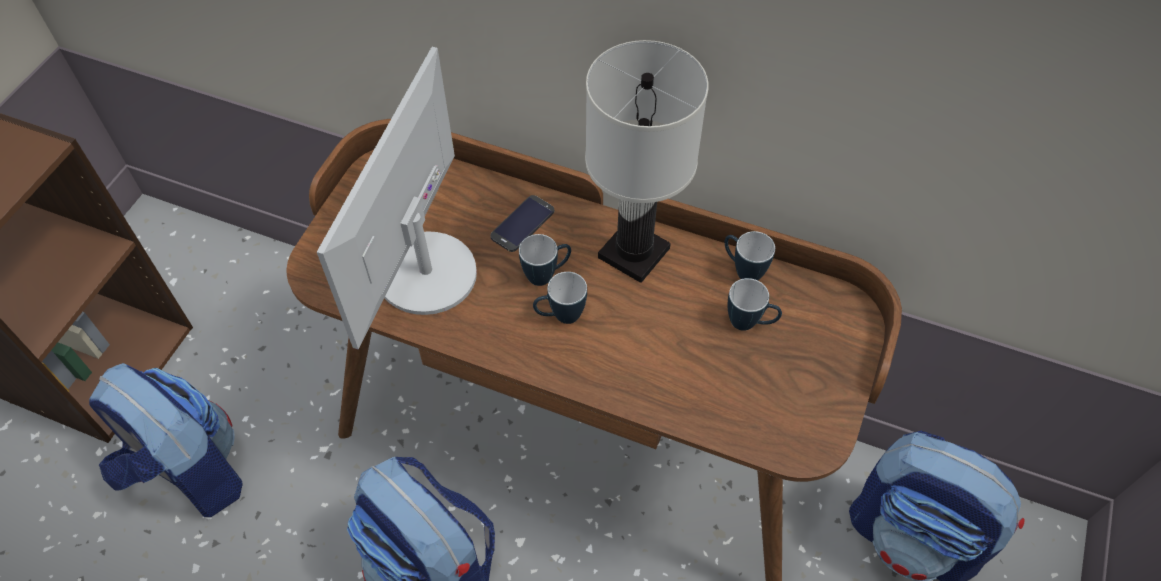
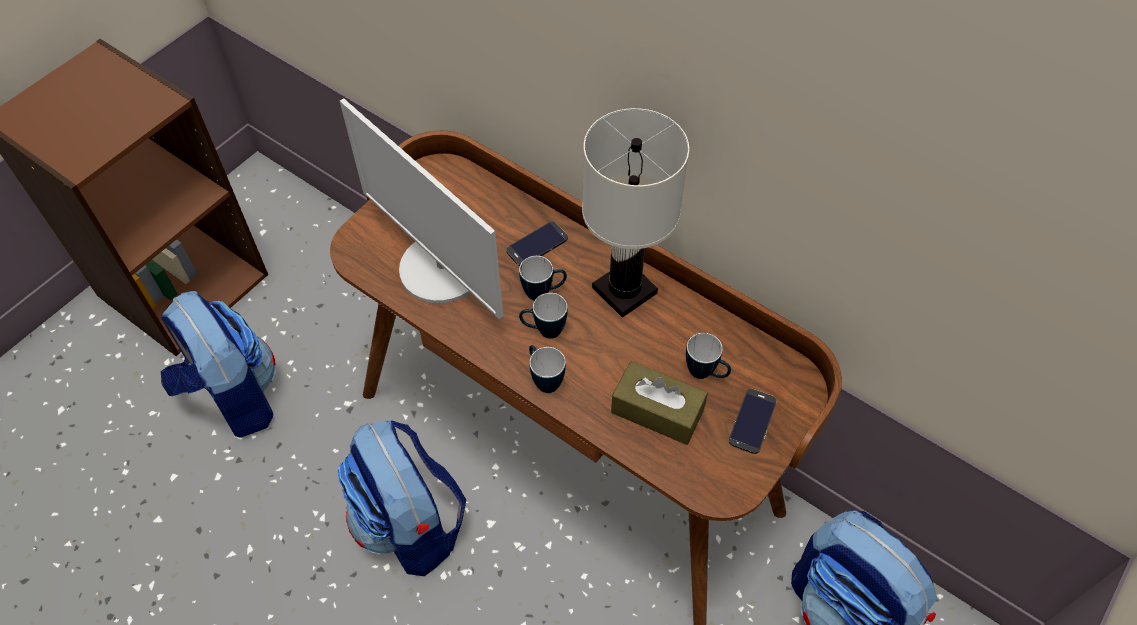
camera: 15 degrees right, 0 degrees up
monitor [317,47,477,350] -> monitor turned 75 degrees counterclockwise [340,98,503,320]
mug [725,231,775,280] -> mug moved to [529,345,566,393]
none -> brown tissue box [611,361,708,445]
none -> phone [729,389,777,454]

